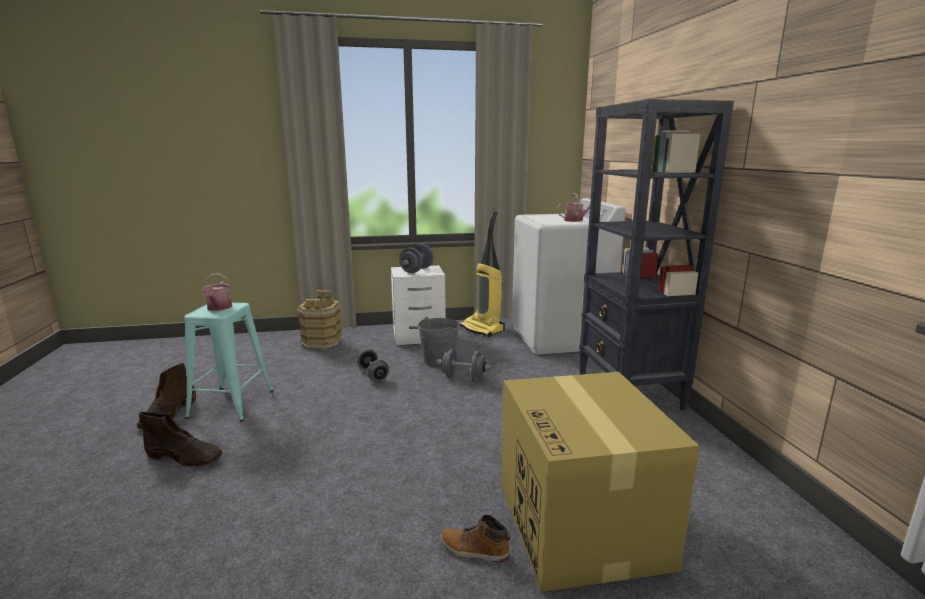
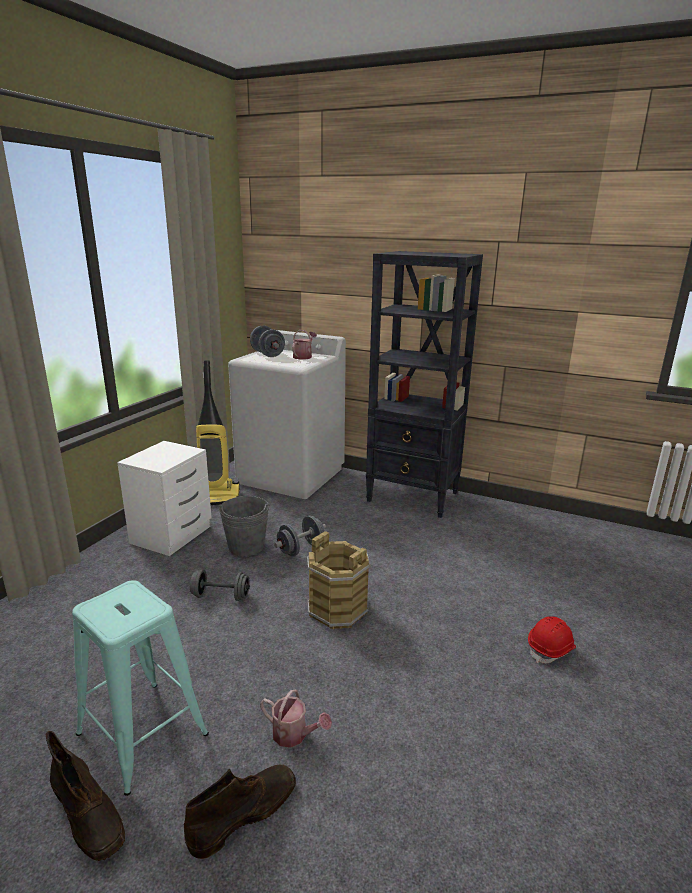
camera: 55 degrees left, 5 degrees up
watering can [202,274,232,311] -> watering can moved to [260,689,332,748]
brown bucket [297,290,343,350] -> brown bucket moved to [307,531,370,629]
grey dumbbell [399,244,434,273] -> grey dumbbell moved to [250,326,285,357]
boot [440,515,511,562] -> red hard hat [528,616,576,663]
cardboard box [501,372,699,592] -> none

